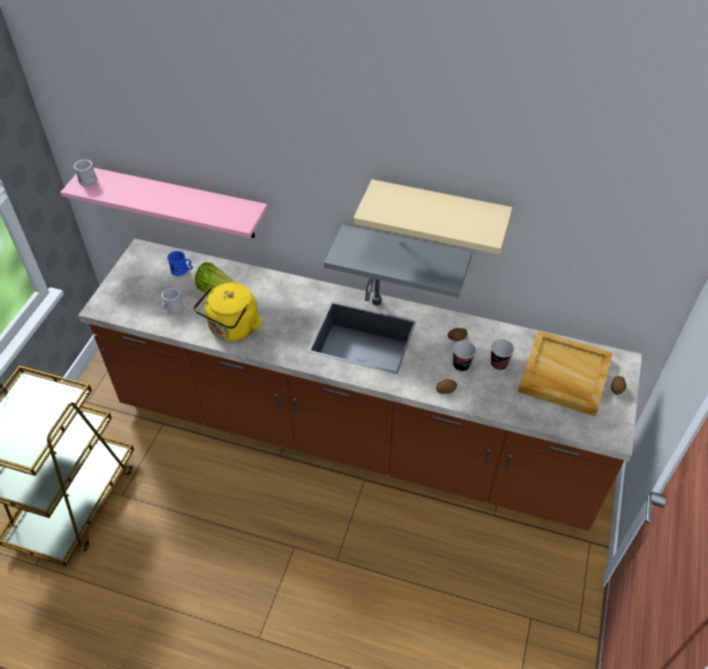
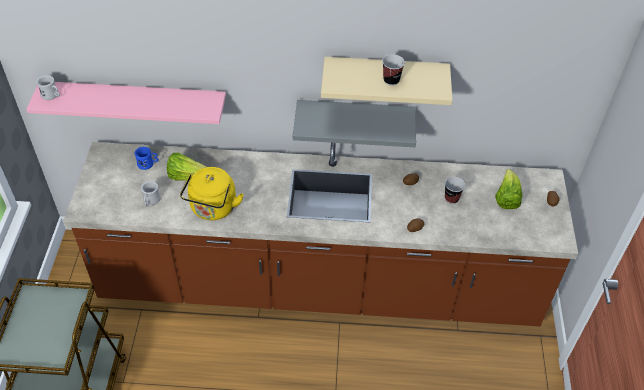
camera: 15 degrees left, 0 degrees up
cup [453,341,476,372] -> cup moved to [382,54,405,86]
beige tray [518,331,612,416] -> lettuce [495,169,523,209]

